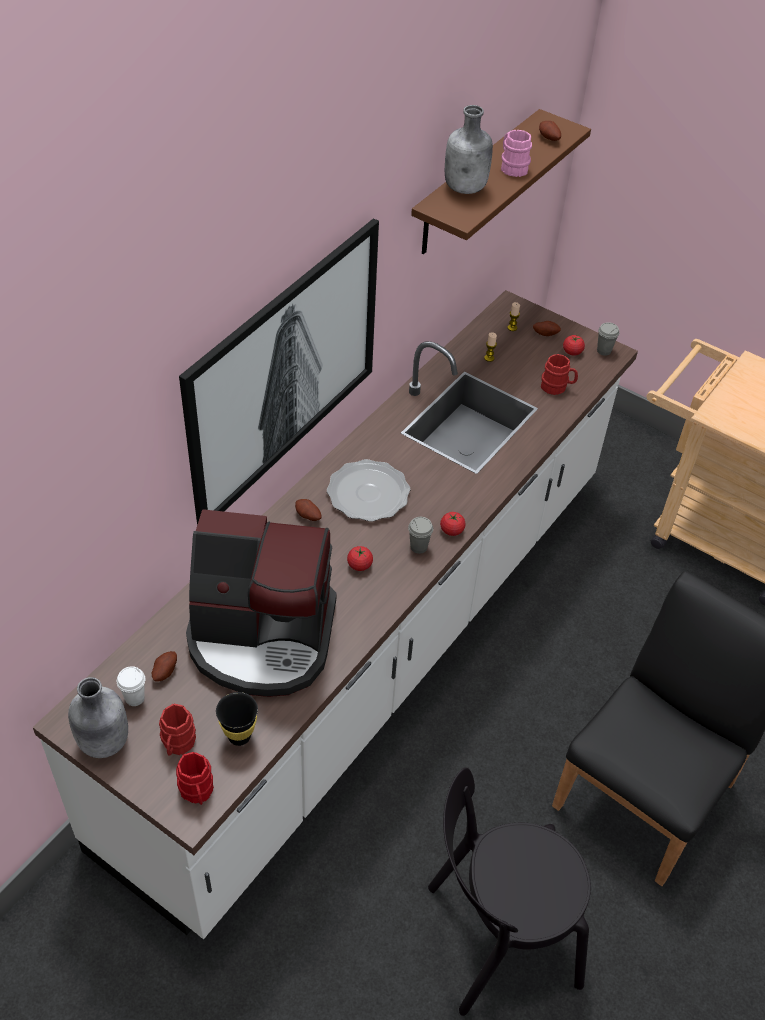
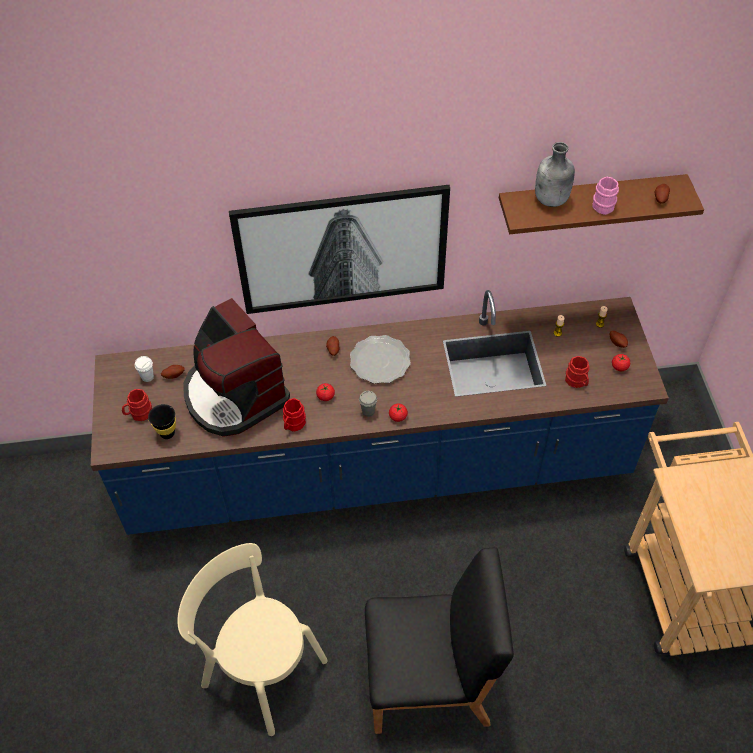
camera: 50 degrees right, 5 degrees up
white counter [33,290,638,939] -> blue counter [91,290,669,535]
grey bottle [68,677,128,758] -> none
red mug [176,752,214,805] -> red mug moved to [283,398,306,432]
black chair [428,768,591,1016] -> beige chair [177,543,328,736]
grey cup [597,322,619,356] -> none

